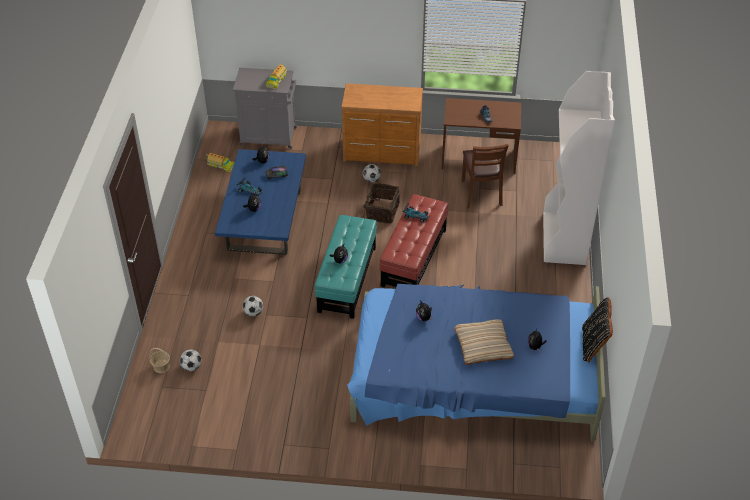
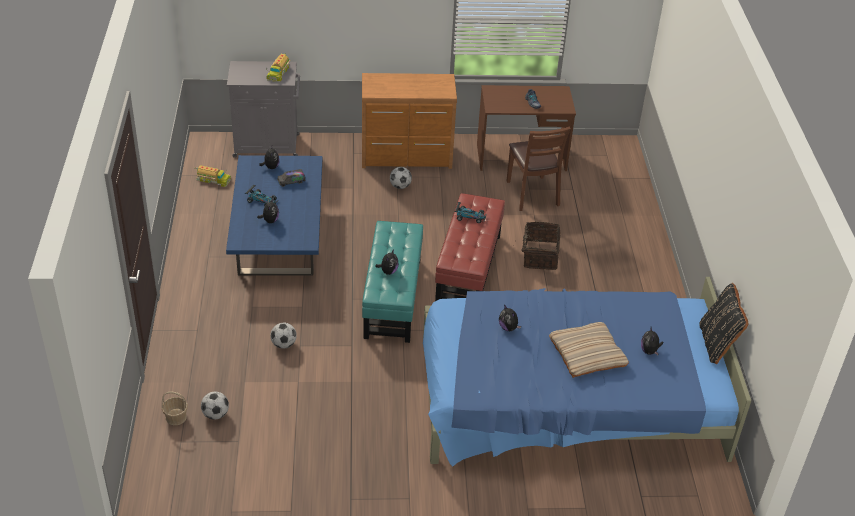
camera: 10 degrees left, 5 degrees down
basket [363,184,400,224] -> basket moved to [515,222,561,270]
white bookcase [543,71,615,265] -> none

